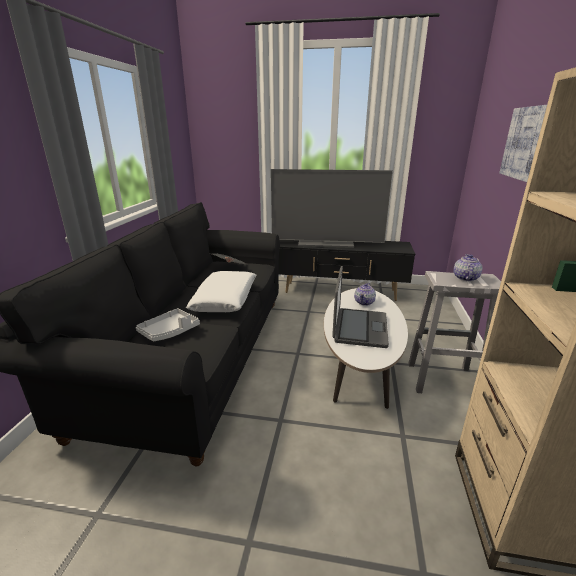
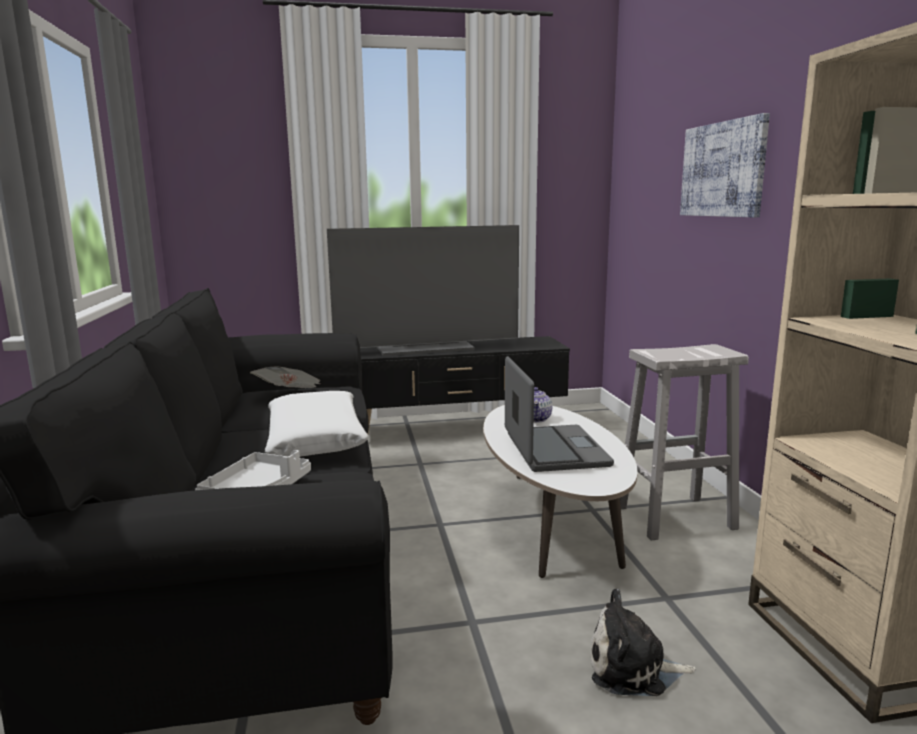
camera: 20 degrees left, 10 degrees down
teapot [453,254,483,281] -> none
none -> plush toy [591,589,696,696]

